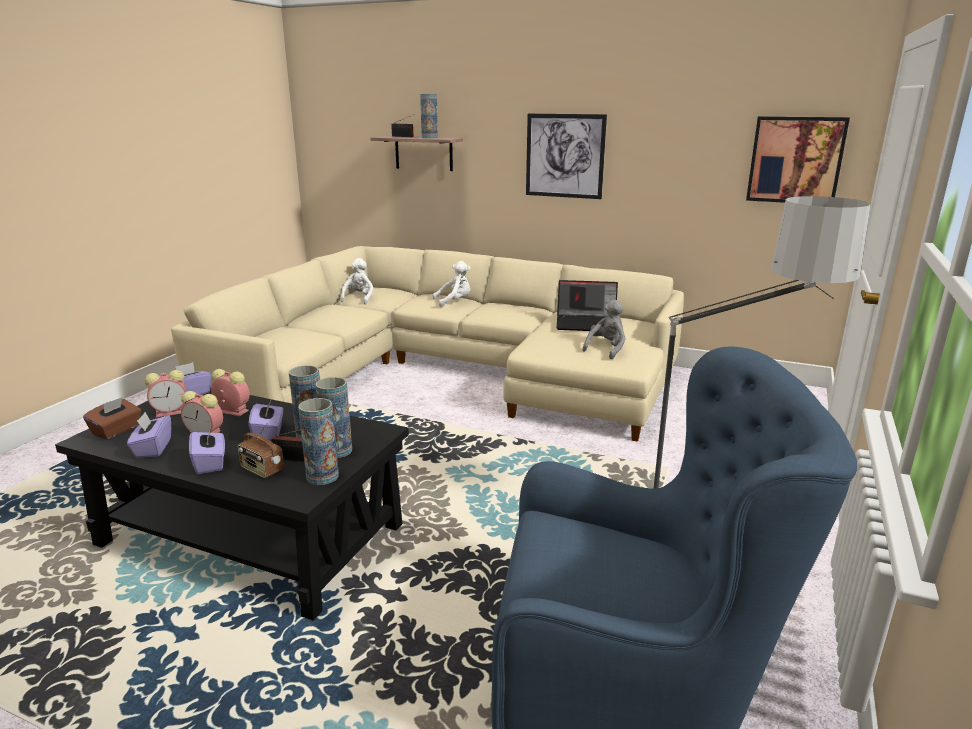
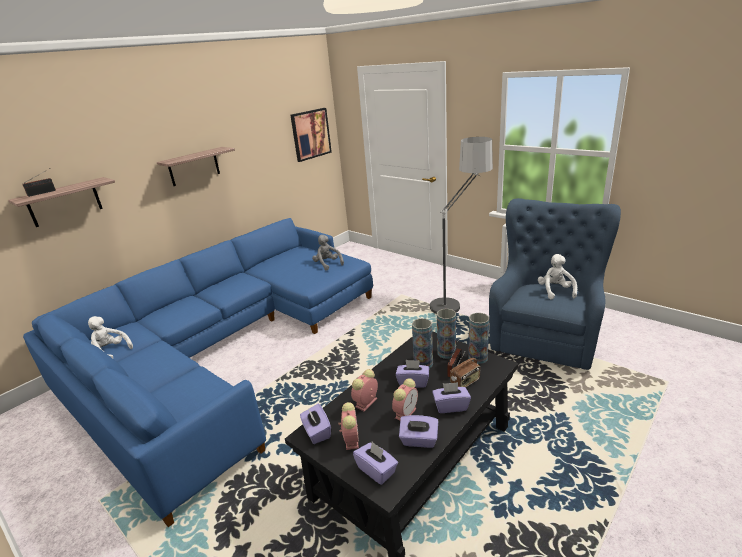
camera: 70 degrees left, 5 degrees up
brown tissue box [83,397,141,440] -> purple tissue box [353,442,398,485]
beige sofa [171,246,684,442] -> blue sofa [23,218,373,527]
vase [420,94,438,138] -> none
white plush toy [433,261,471,307] -> white plush toy moved to [538,254,577,300]
picture [526,114,607,199] -> shelf [157,147,235,186]
laptop [556,280,618,331] -> none

